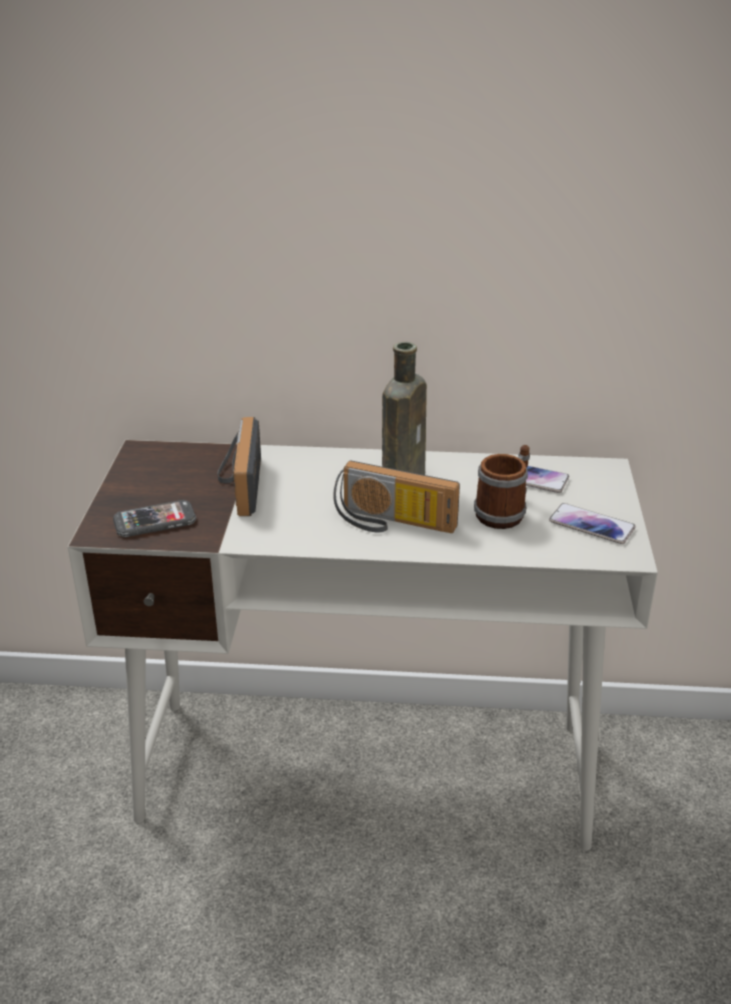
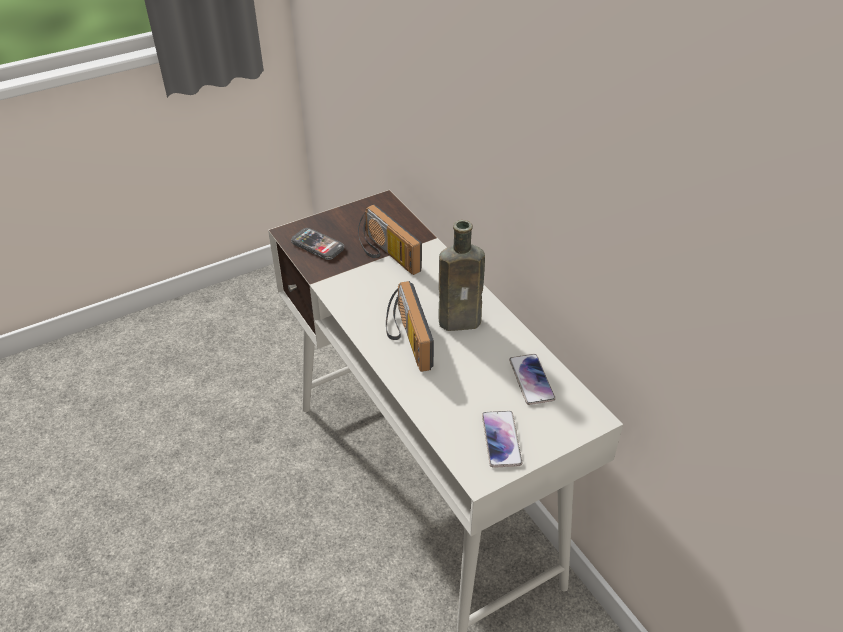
camera: 55 degrees right, 10 degrees up
radio [218,417,261,516] -> radio turned 90 degrees counterclockwise [358,205,422,275]
mug [474,445,530,529] -> none

